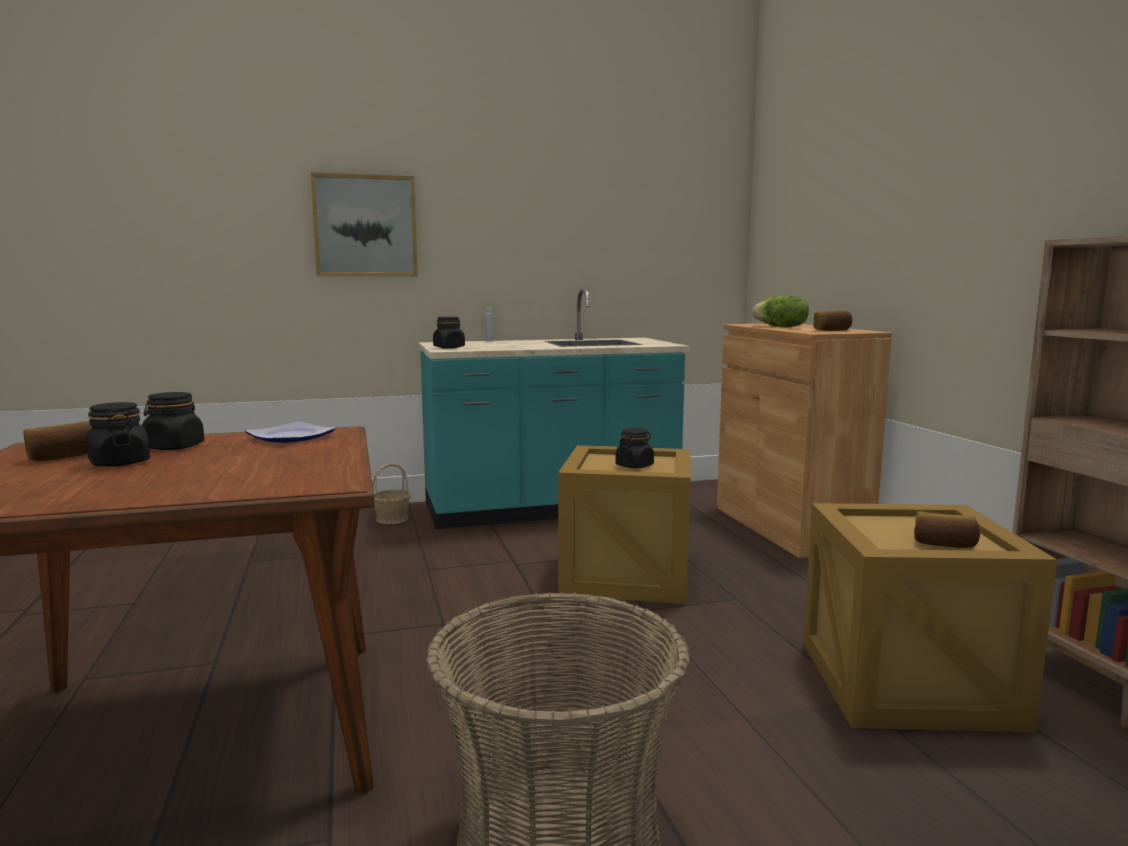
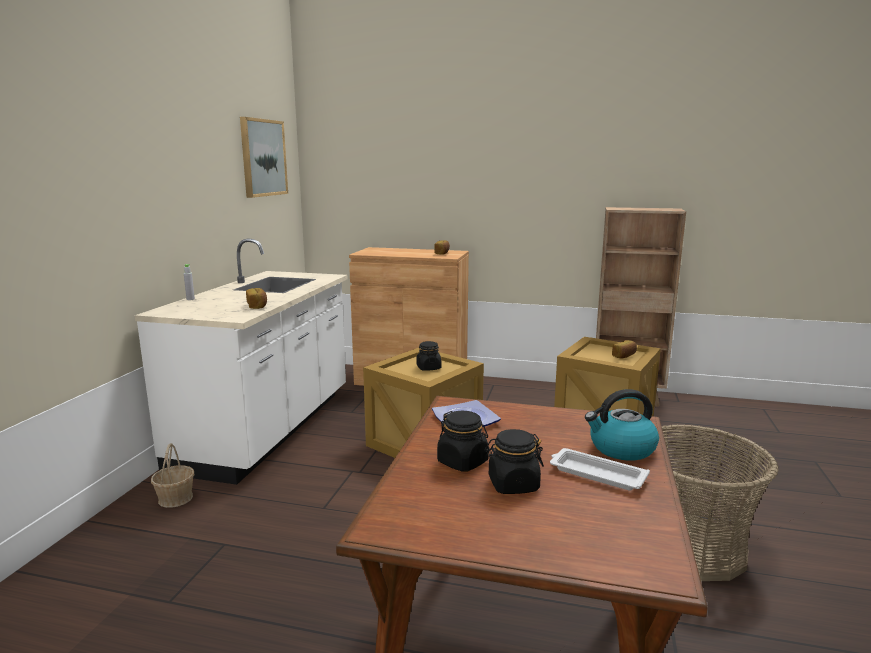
camera: 60 degrees left, 5 degrees up
bread [24,421,92,461] -> bread moved to [246,288,267,309]
picture [311,172,418,276] -> picture moved to [240,117,288,198]
turquoise counter [418,289,690,529] -> white counter [135,238,347,485]
black jar [433,317,465,349] -> none
lettuce [752,295,809,327] -> none
none -> white tray [550,448,650,491]
none -> kettle [585,389,659,461]

